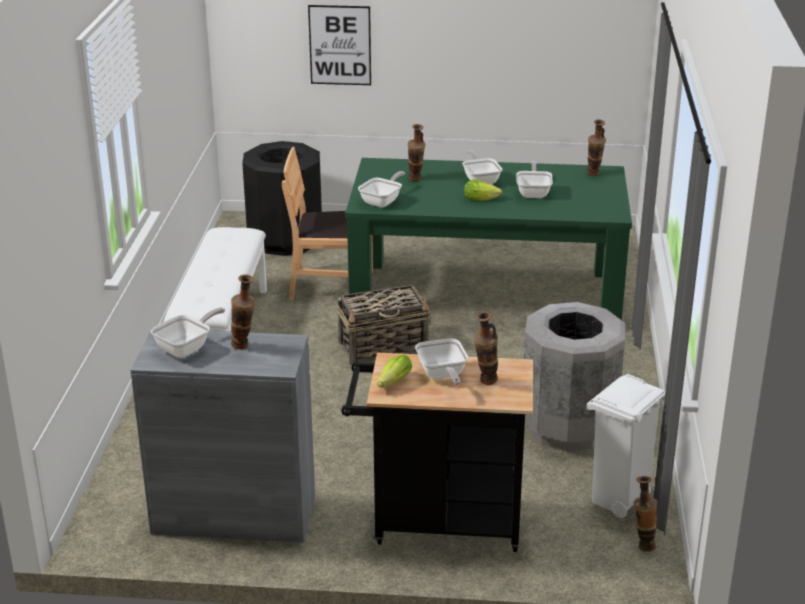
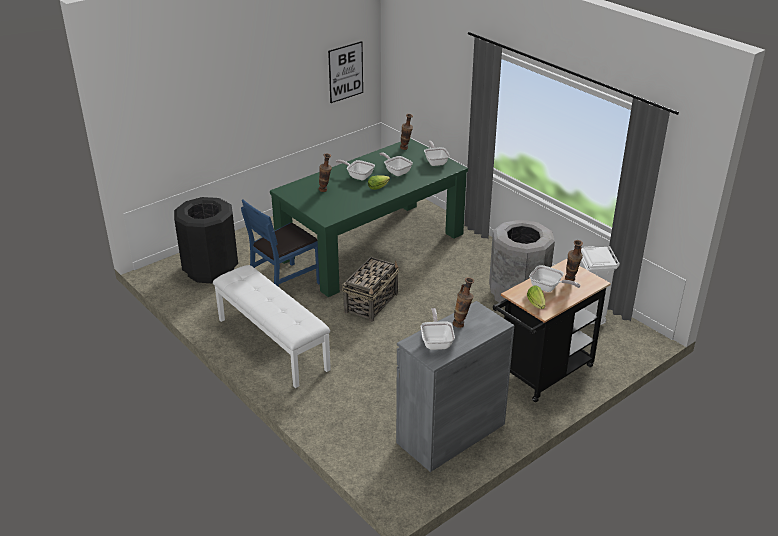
camera: 45 degrees left, 5 degrees up
brown chair [282,147,373,300] -> blue chair [241,199,320,287]
picture [308,5,371,85] -> picture moved to [328,41,363,103]
frying pan [358,171,405,208] -> frying pan moved to [424,141,450,166]
vase [634,476,657,552] -> none

